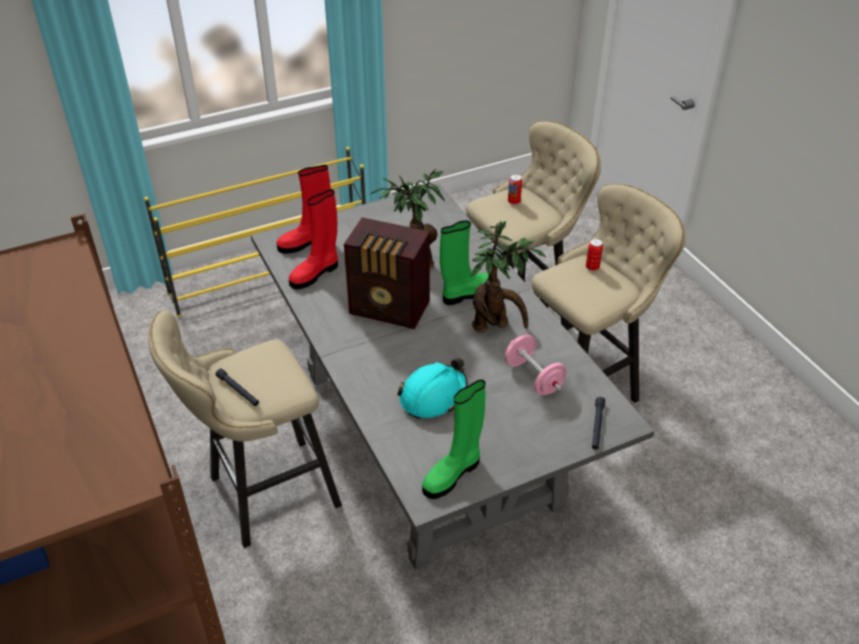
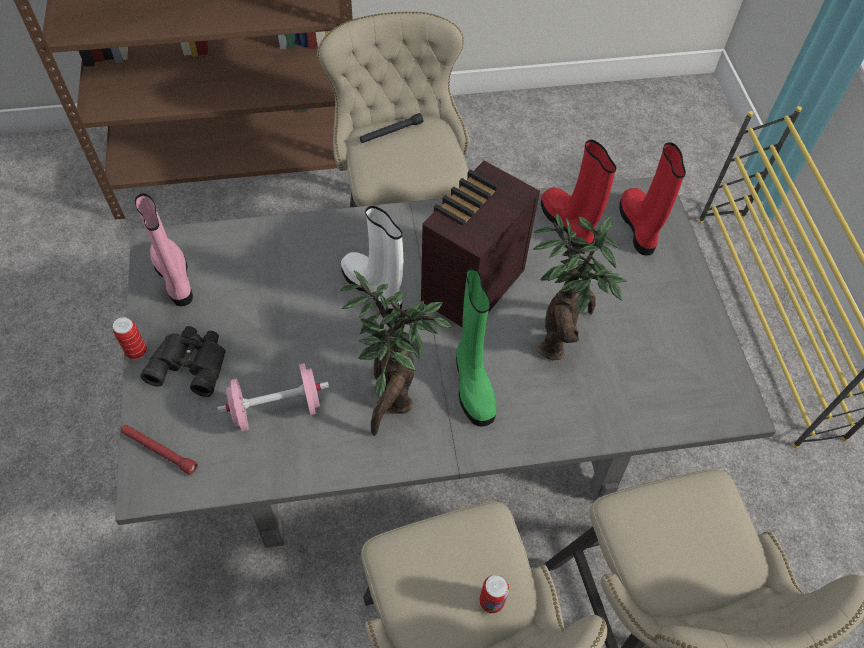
camera: 105 degrees right, 15 degrees up
turquoise hard hat [397,358,468,419] -> none
green boot [422,379,486,499] -> pink boot [135,193,193,306]
can [508,174,522,205] -> can moved to [113,317,147,359]
black flashlight [592,397,605,450] -> red flashlight [121,425,198,475]
none -> black binoculars [140,326,226,397]
none -> white boot [341,206,403,314]

